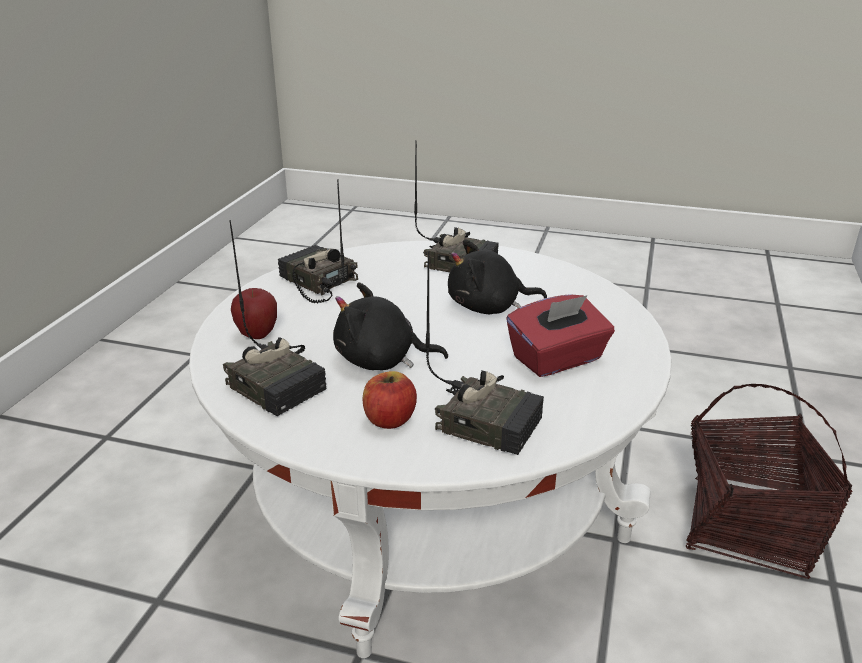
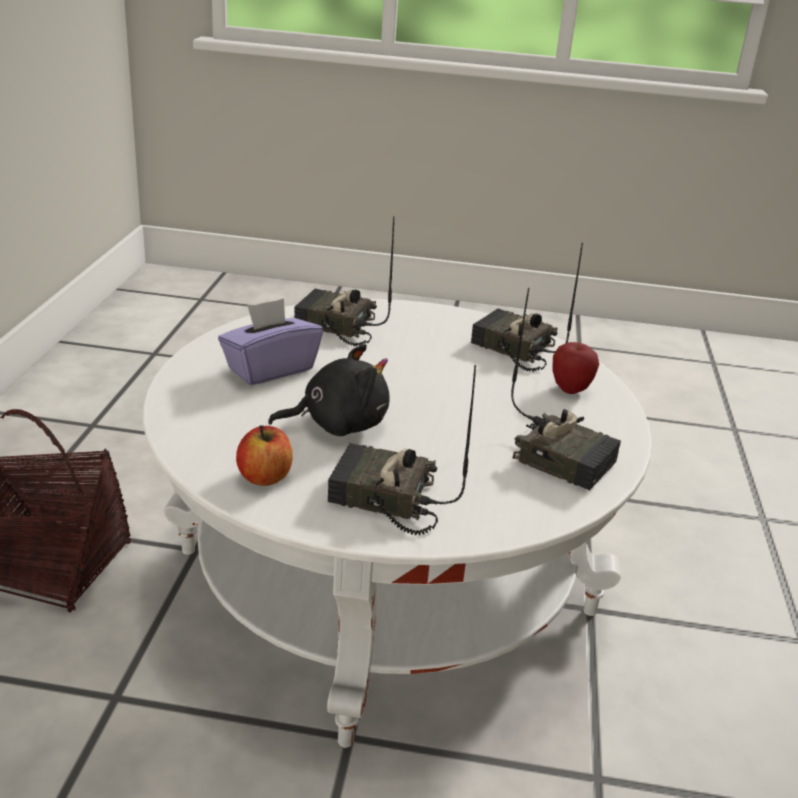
camera: 170 degrees right, 0 degrees up
black plush toy [333,282,448,370] -> none
apple [363,371,417,429] -> apple moved to [236,425,293,486]
red tissue box [506,294,615,377] -> purple tissue box [218,298,323,385]

